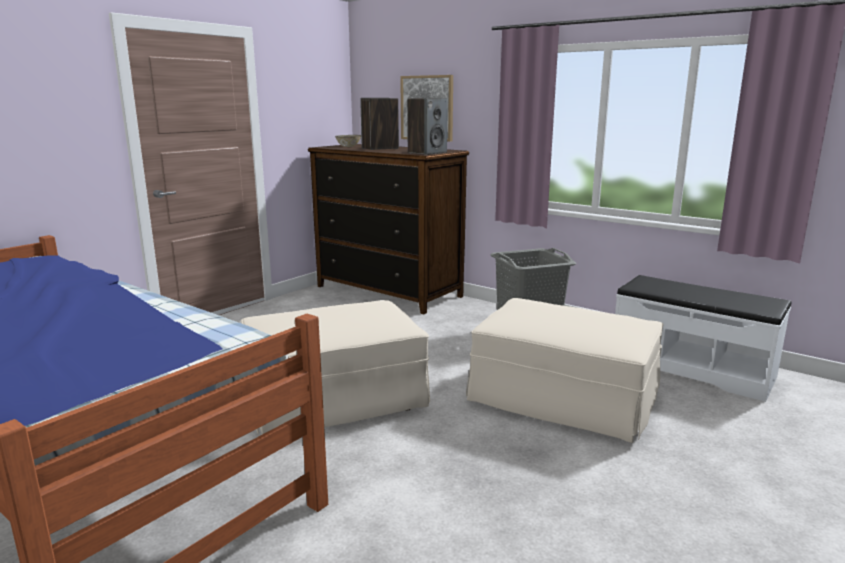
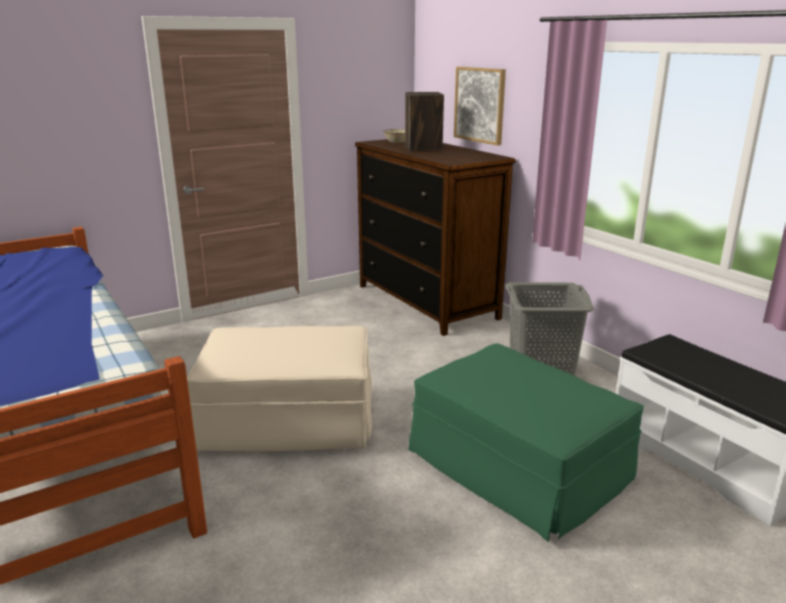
camera: 20 degrees right, 5 degrees up
speaker [407,98,448,155] -> none
beige ottoman [466,298,664,443] -> green ottoman [408,343,644,542]

